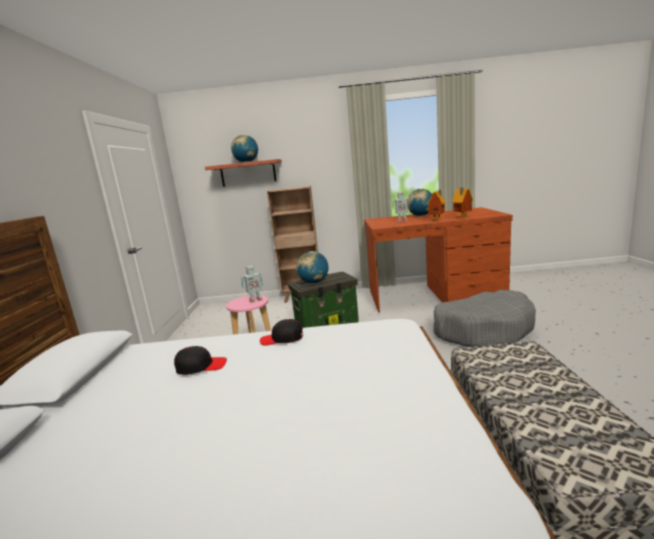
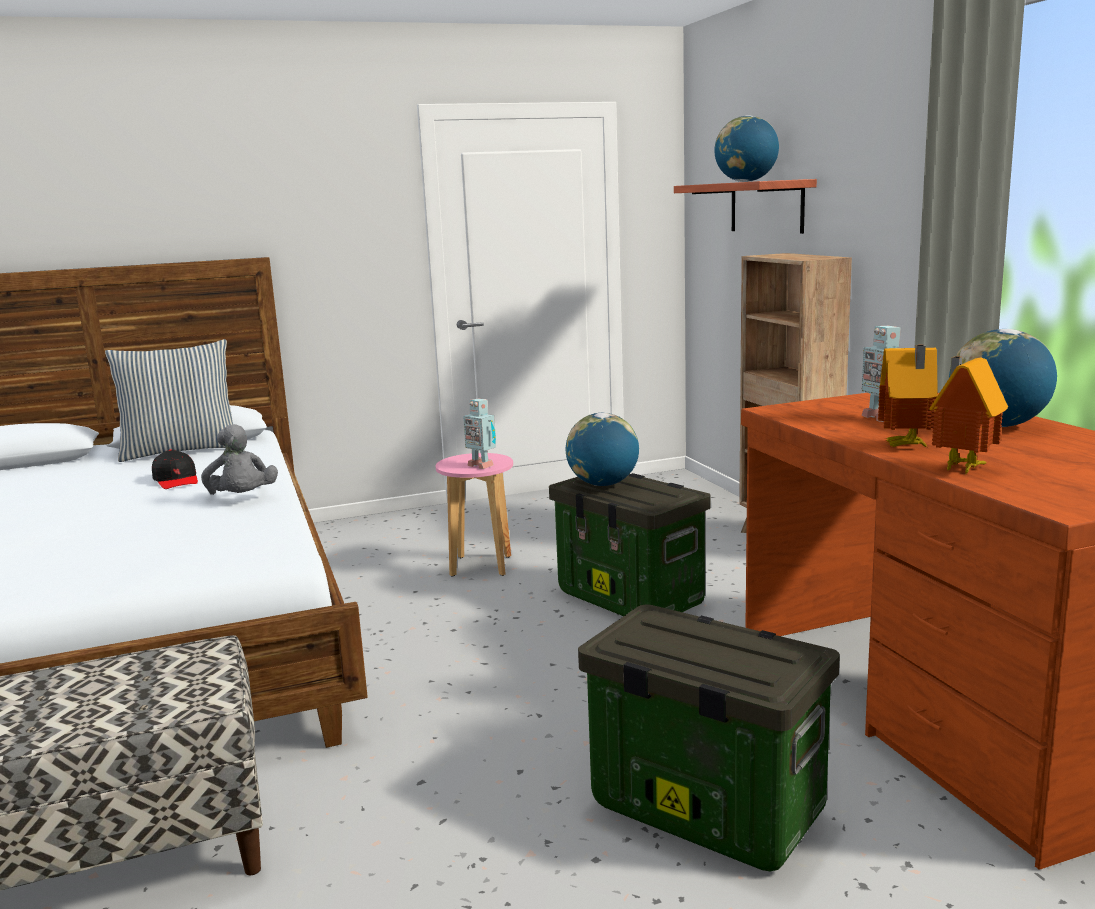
camera: 70 degrees right, 0 degrees up
black cap [260,319,303,346] -> grey plush toy [201,424,278,495]
grey dog bed [433,290,536,347] -> storage box [578,605,840,871]
none -> pillow [105,339,233,462]

